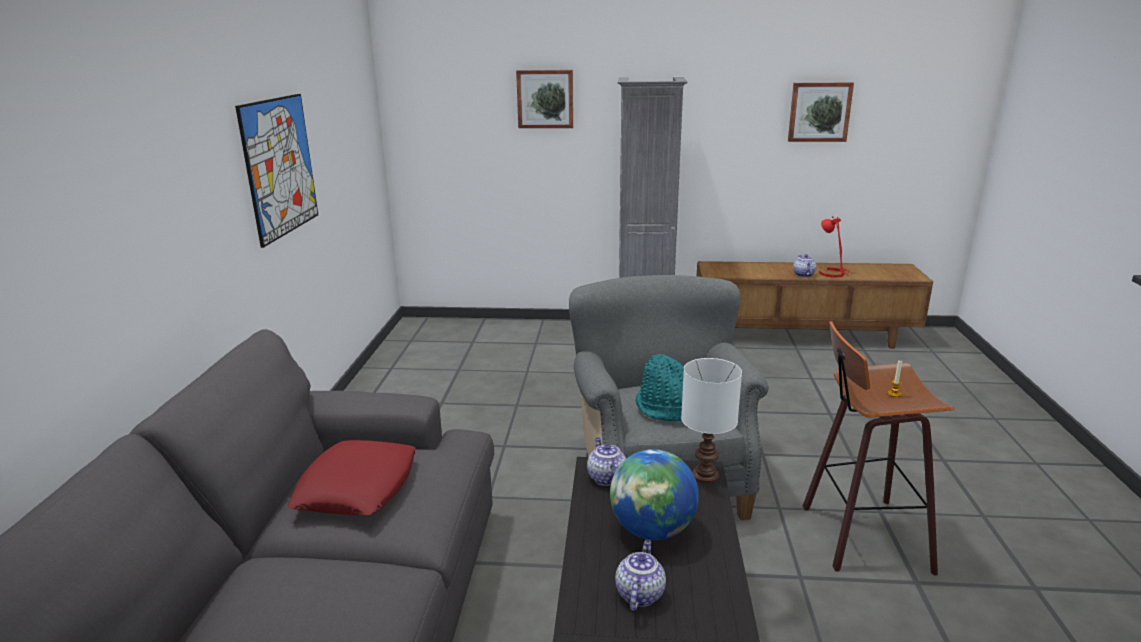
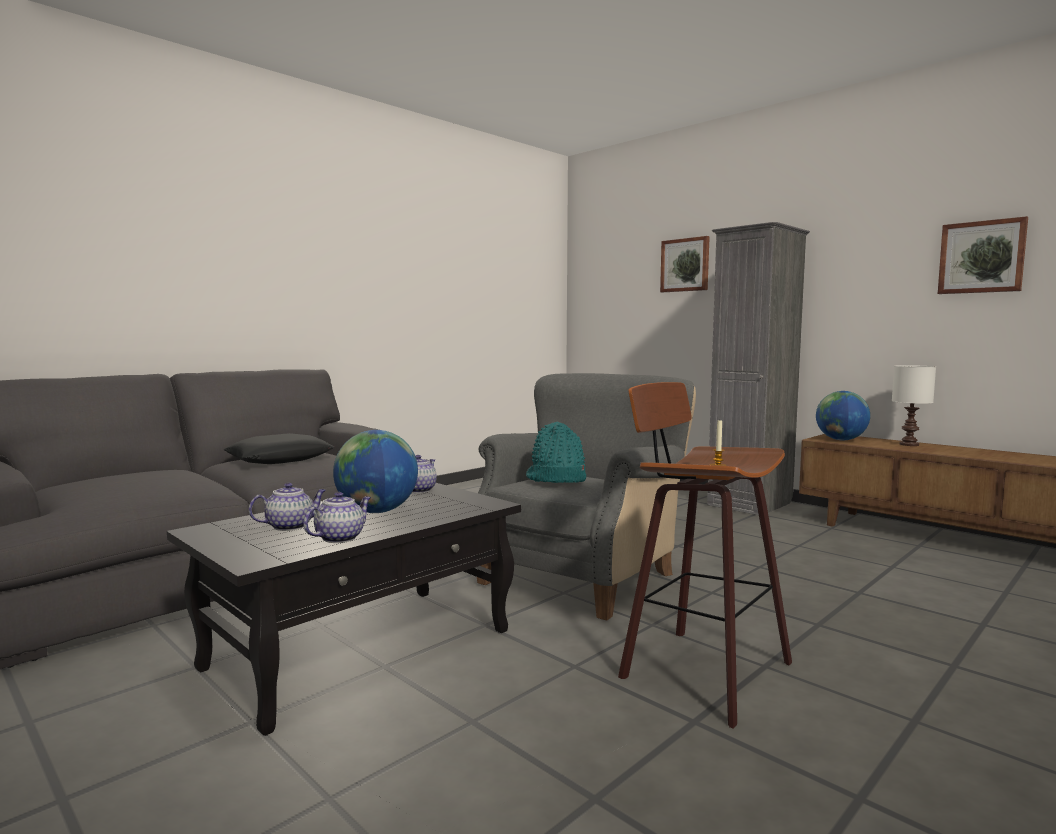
camera: 40 degrees right, 15 degrees down
picture [235,94,318,248] -> none
red pillow [288,440,416,515] -> black pillow [223,433,334,464]
white table lamp [681,358,742,484] -> white table lamp moved to [892,365,936,446]
teapot [793,254,816,277] -> teapot moved to [303,492,371,543]
red table lamp [819,216,849,278] -> none
none -> globe [816,391,870,440]

